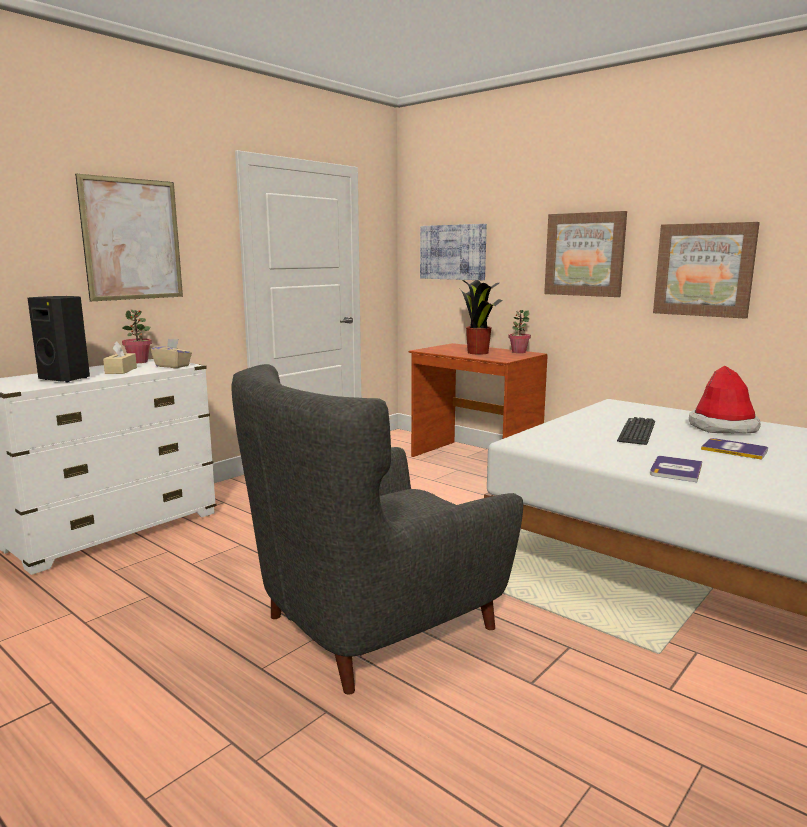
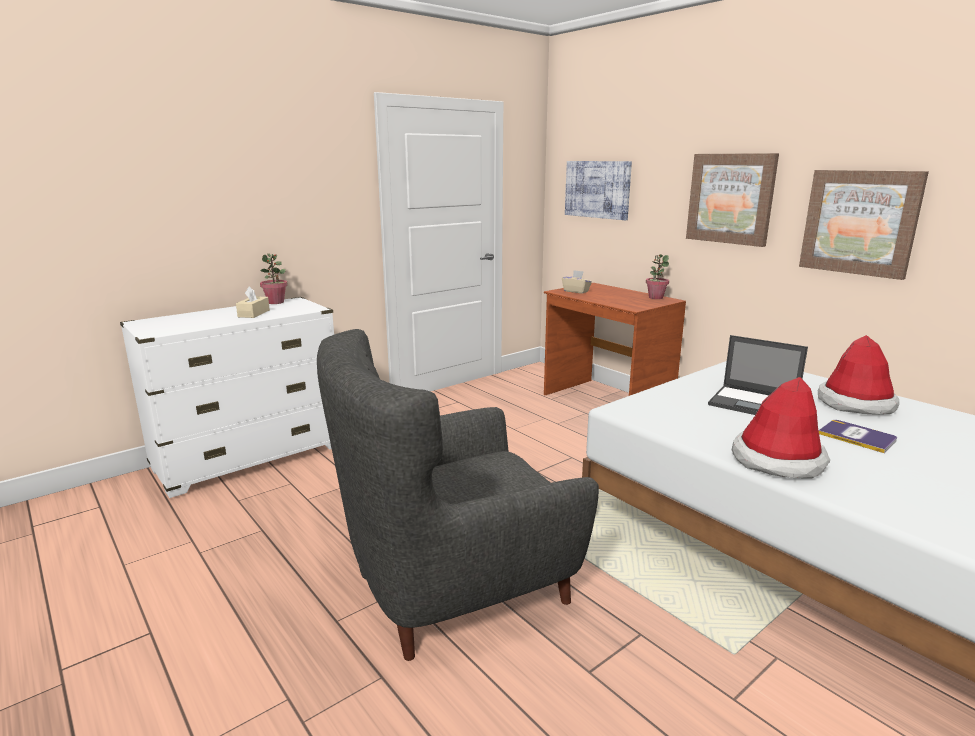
camera: 10 degrees right, 5 degrees up
black speaker [28,296,90,383] -> none
picture [75,174,183,301] -> none
beige tissue box [151,339,192,368] -> beige tissue box moved to [562,270,592,294]
potted plant [461,280,503,354] -> none
keyboard [617,417,655,445] -> laptop [708,335,808,415]
book [650,456,702,482] -> hat [732,377,831,479]

